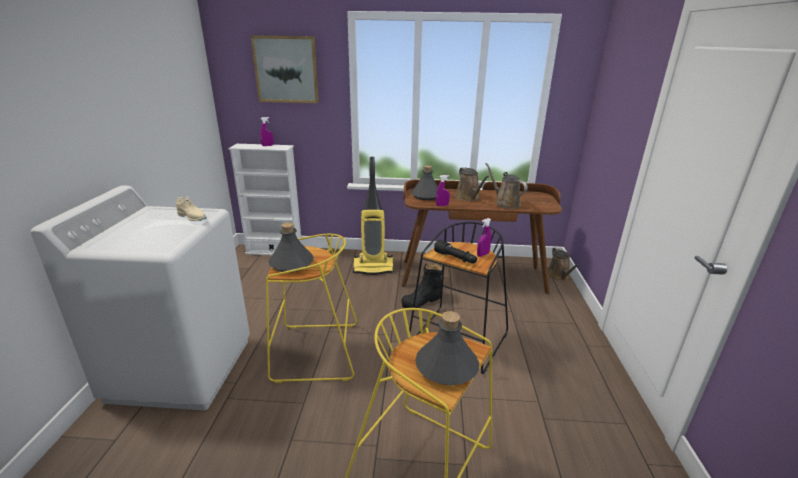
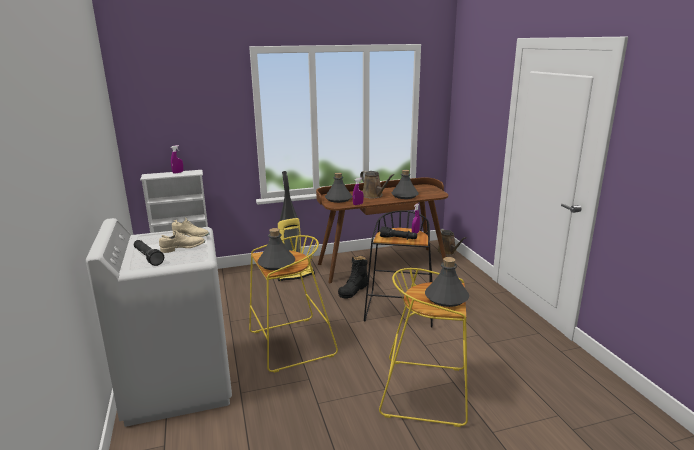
camera: 20 degrees left, 5 degrees down
picture [251,35,319,103] -> none
brown watering can [485,163,528,209] -> grey bottle [392,170,419,199]
none -> black flashlight [134,240,164,266]
none -> beige shoe [159,230,205,253]

